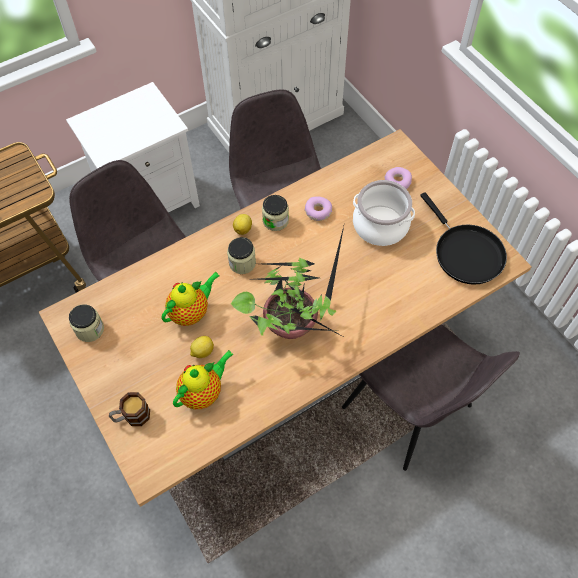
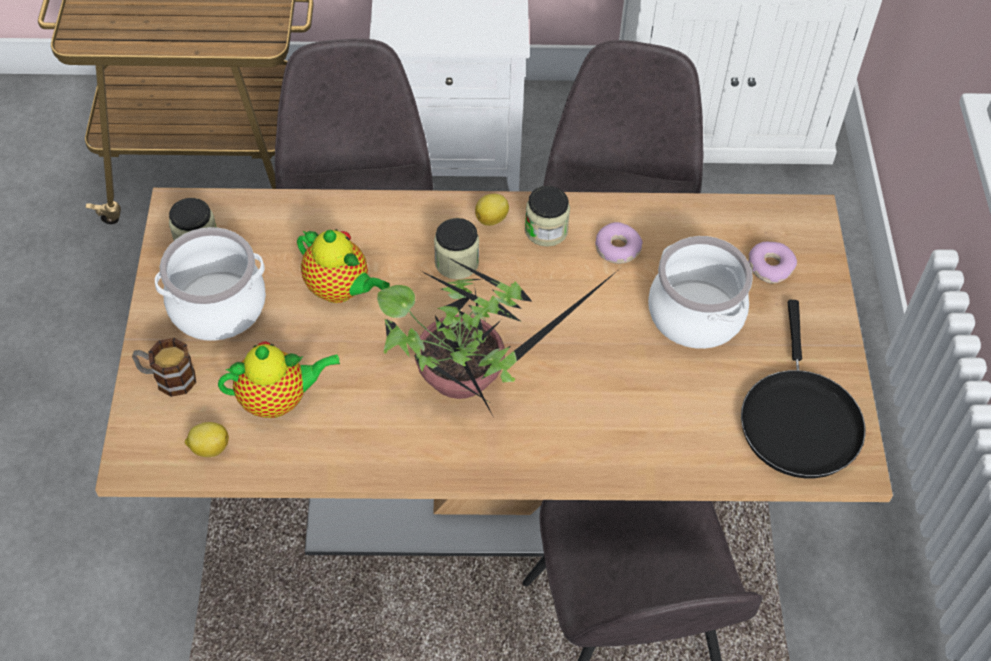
camera: 30 degrees right, 5 degrees down
teapot [162,272,220,326] -> teapot turned 45 degrees clockwise [297,229,390,303]
lemon [190,336,214,358] -> lemon moved to [185,422,229,457]
none -> cooking pot [155,227,266,341]

